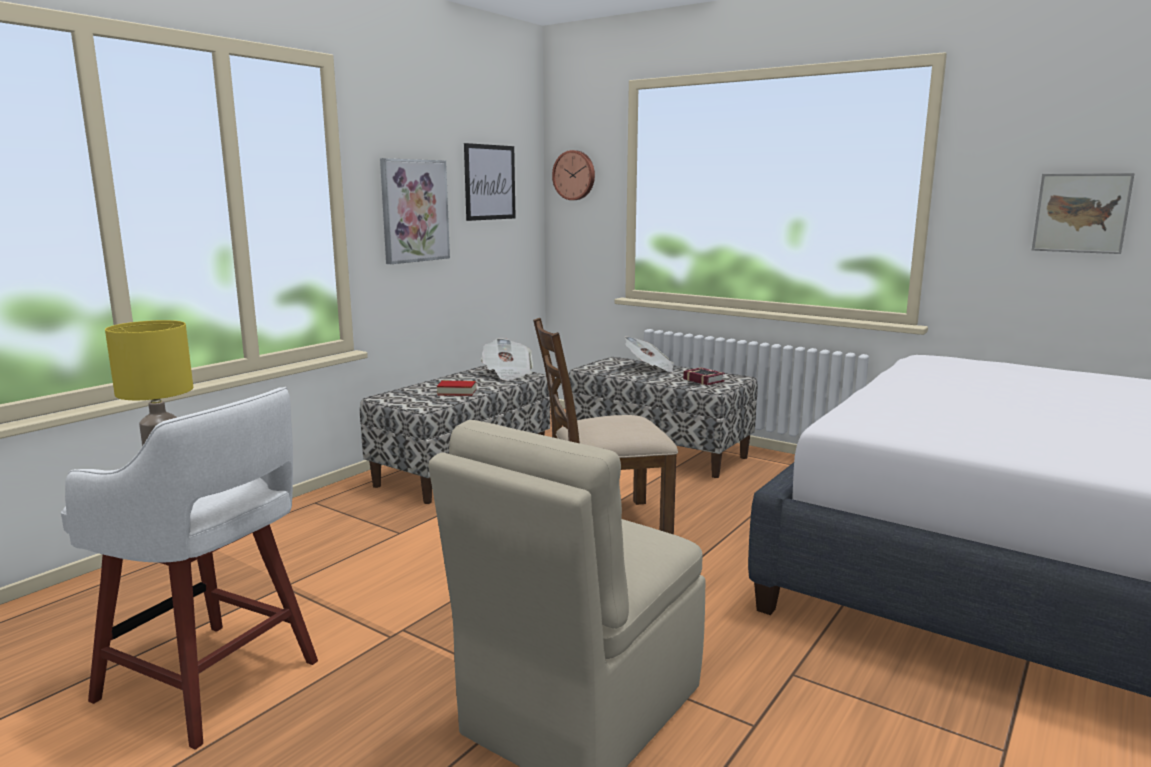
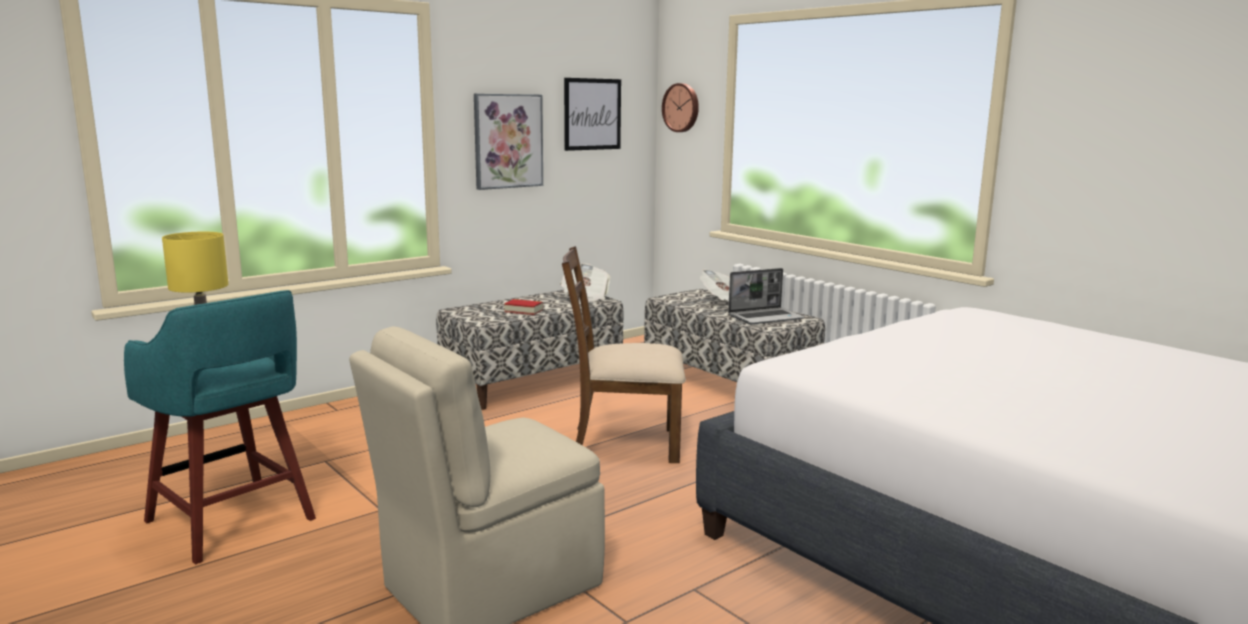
camera: 15 degrees right, 0 degrees up
white stool [61,387,318,750] -> turquoise stool [124,290,316,564]
book [683,367,725,385] -> laptop [728,268,804,324]
picture [1032,173,1135,254] -> none

